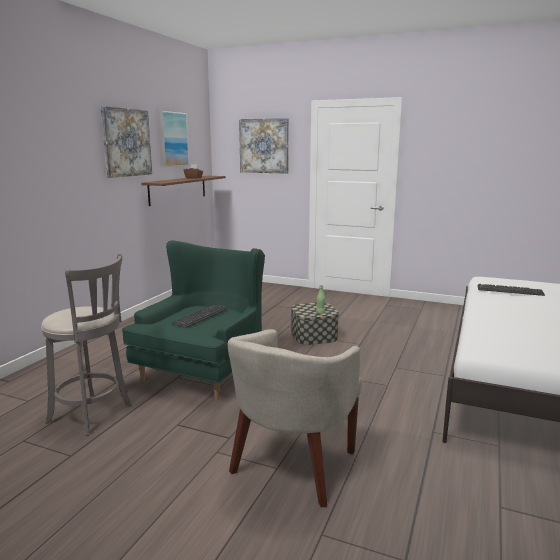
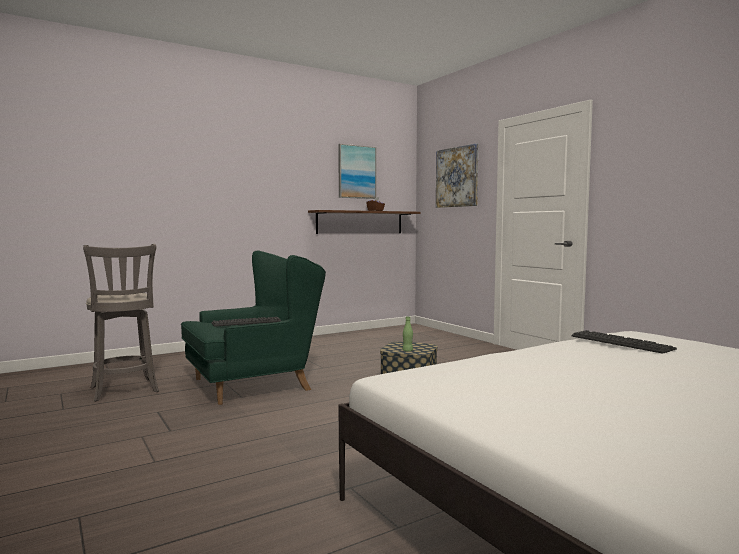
camera: 35 degrees right, 10 degrees down
picture [100,106,152,178] -> none
beige armchair [228,329,362,507] -> none

